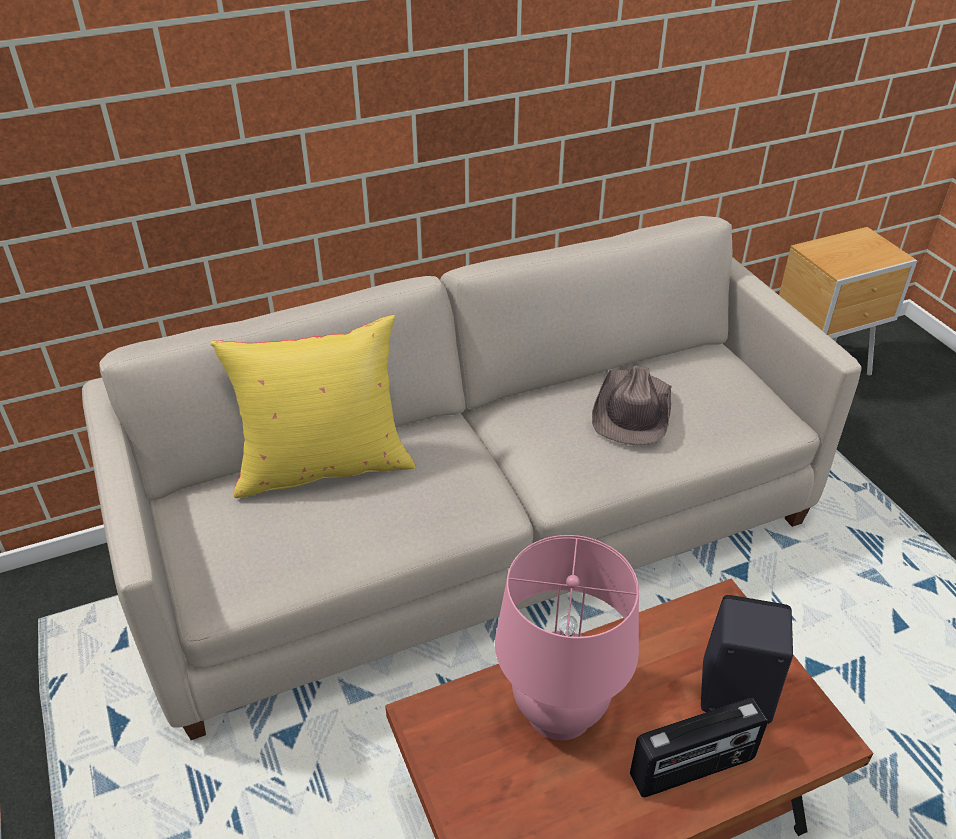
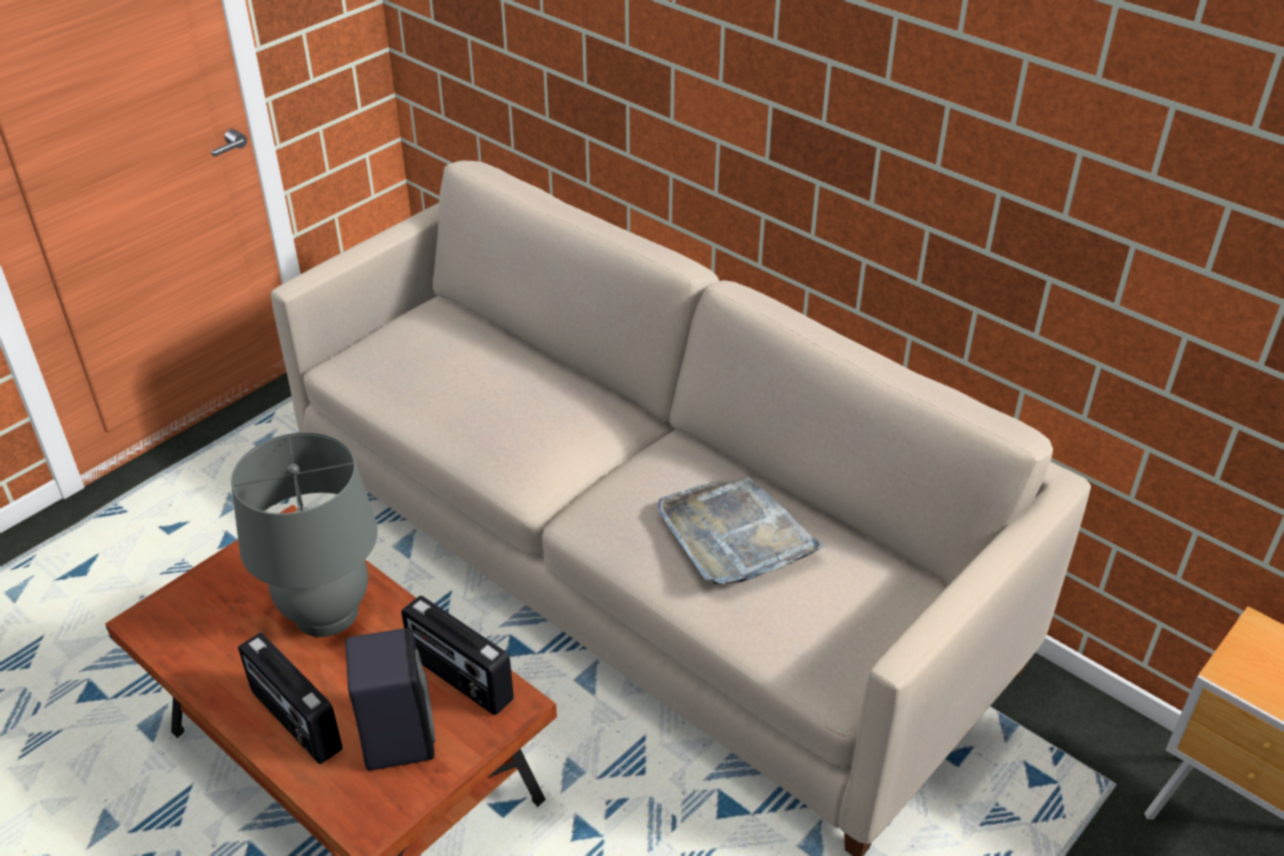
camera: 65 degrees right, 0 degrees up
yellow pillow [210,315,416,498] -> none
pink table lamp [495,535,639,740] -> grey table lamp [231,432,378,637]
brown hat [592,366,672,446] -> grey tray [657,477,827,584]
none -> radio [401,596,514,715]

